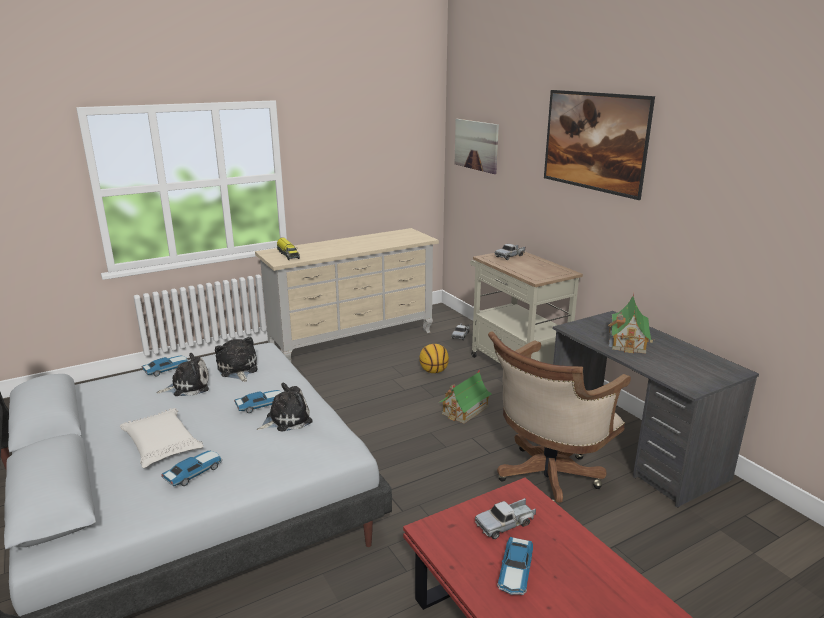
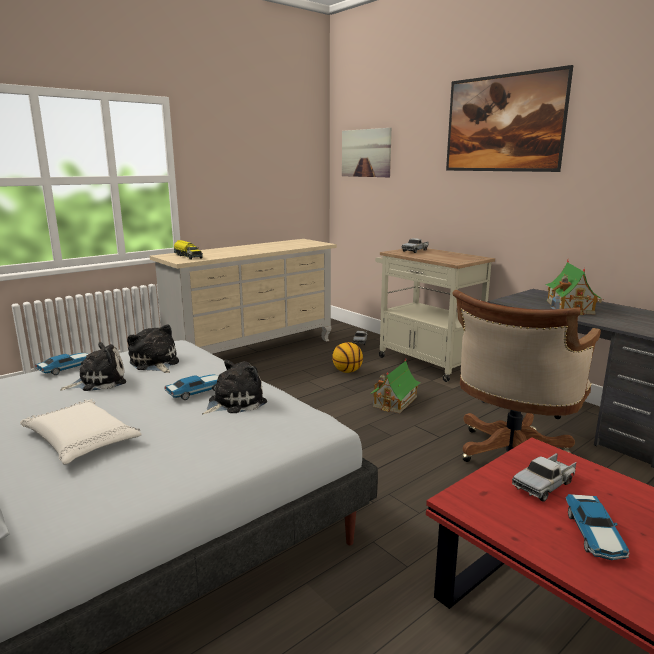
camera: 10 degrees left, 5 degrees down
toy car [161,451,223,486] -> none

